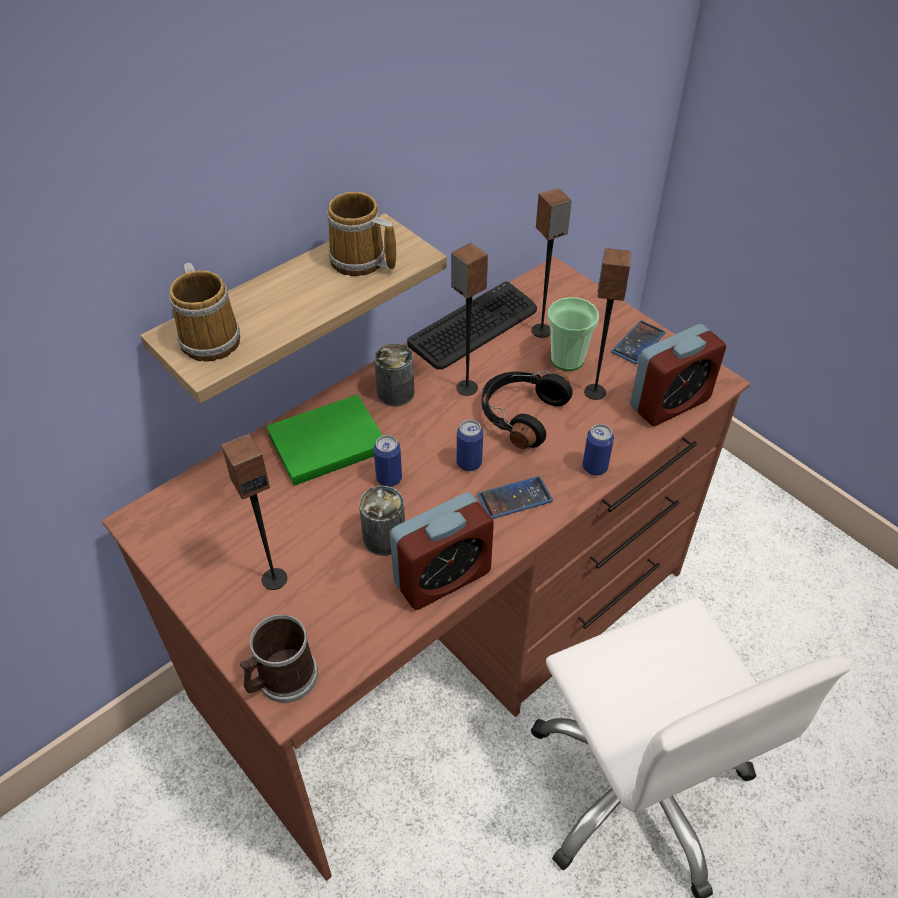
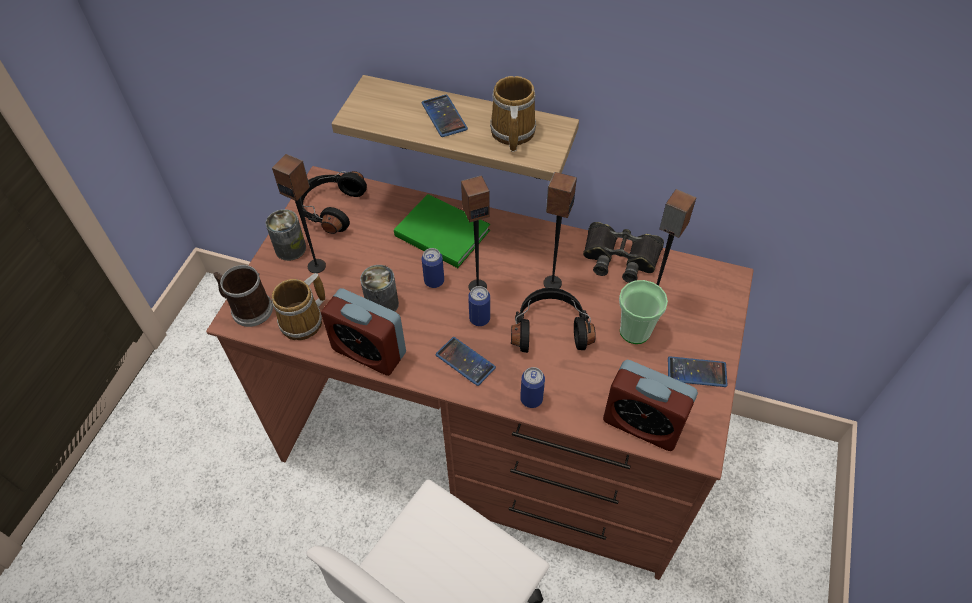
camera: 60 degrees right, 5 degrees up
mug [169,263,240,362] -> mug moved to [272,273,326,340]
can [374,343,414,406] -> can moved to [266,209,306,261]
keyboard [407,281,537,369] -> black binoculars [583,222,664,283]
speaker [584,248,631,400] -> speaker moved to [461,176,490,291]
none -> black headphones [300,171,367,234]
none -> phone [422,95,468,137]

